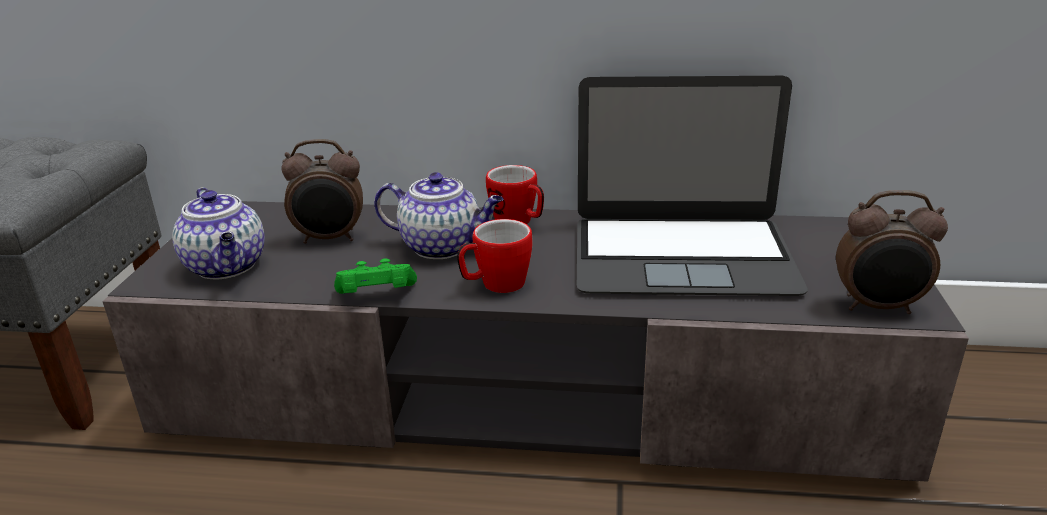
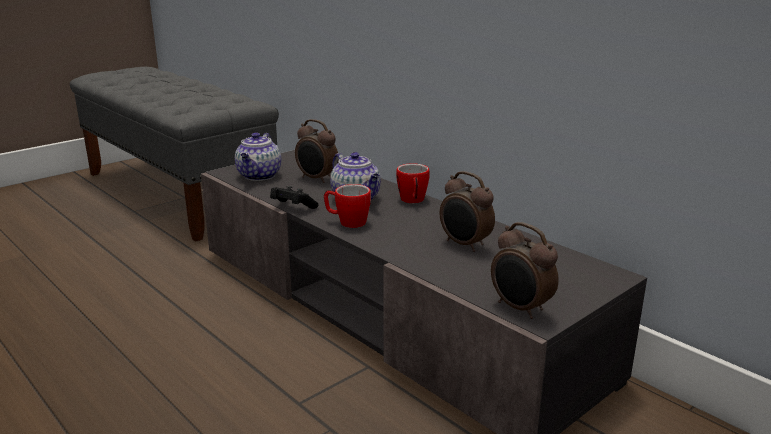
camera: 40 degrees right, 5 degrees down
green game controller [334,258,417,294] -> black game controller [270,186,318,209]
laptop [577,76,808,296] -> alarm clock [440,171,495,252]

